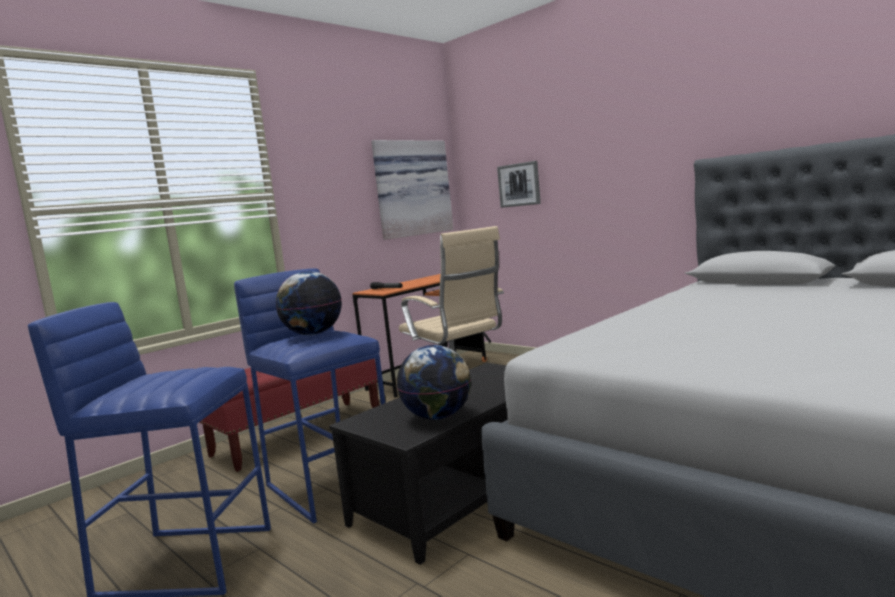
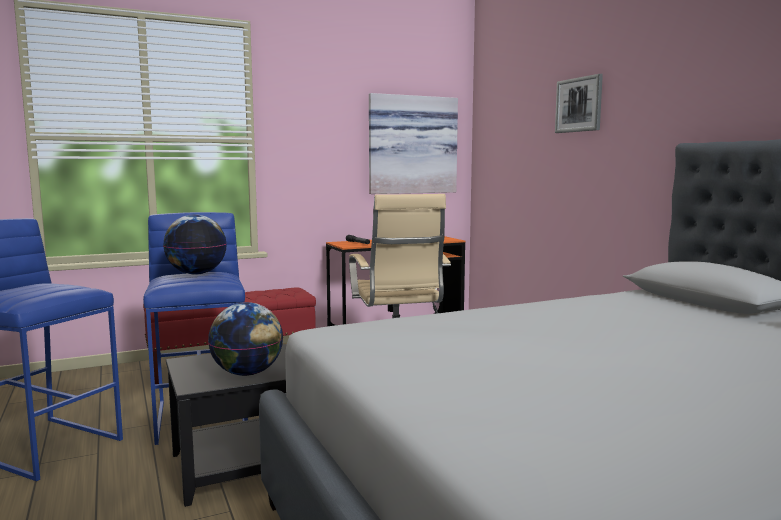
camera: 20 degrees right, 0 degrees up
picture [497,161,541,208] -> picture moved to [555,74,603,133]

